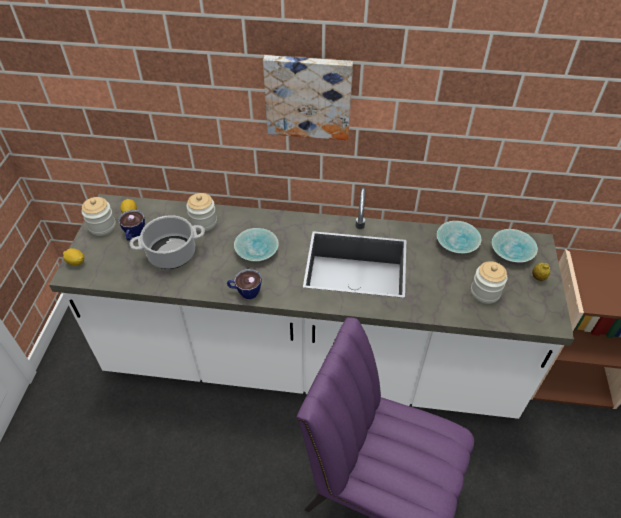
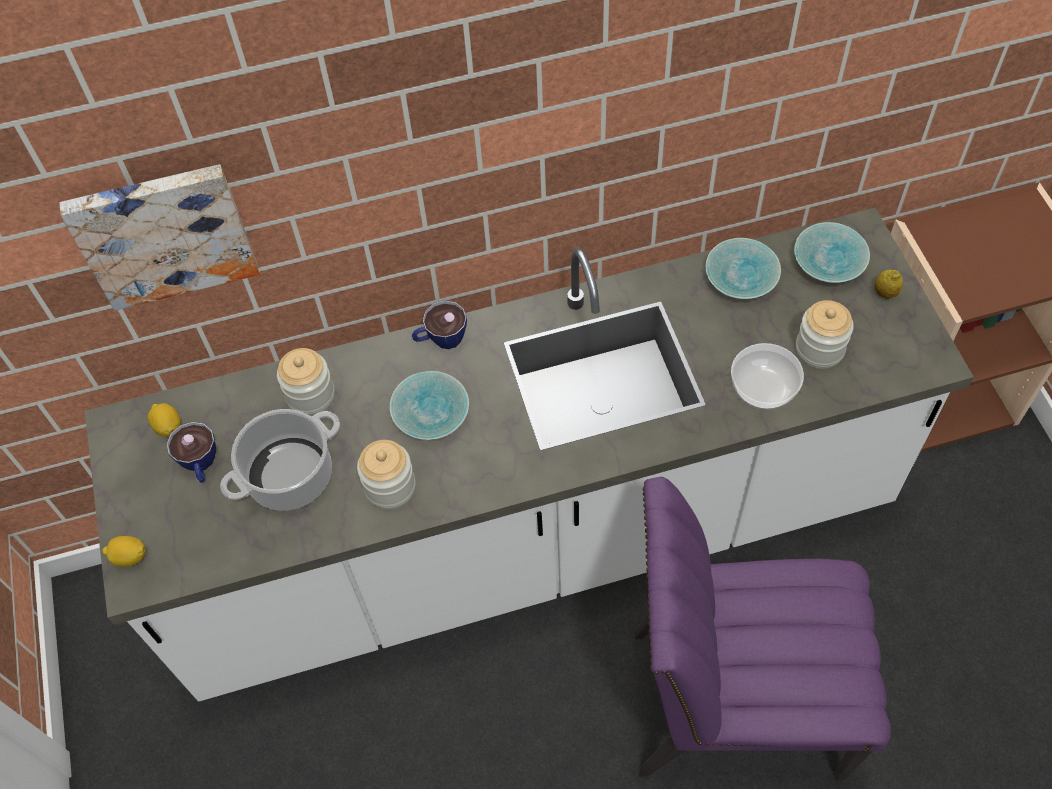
camera: 20 degrees left, 10 degrees up
jar [81,197,116,236] -> jar moved to [357,440,416,509]
cup [227,269,262,299] -> cup moved to [412,300,467,349]
picture [263,55,353,140] -> picture moved to [59,164,259,310]
none -> bowl [731,343,804,410]

